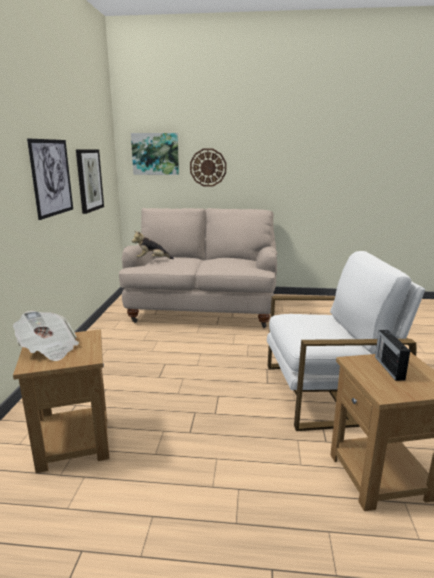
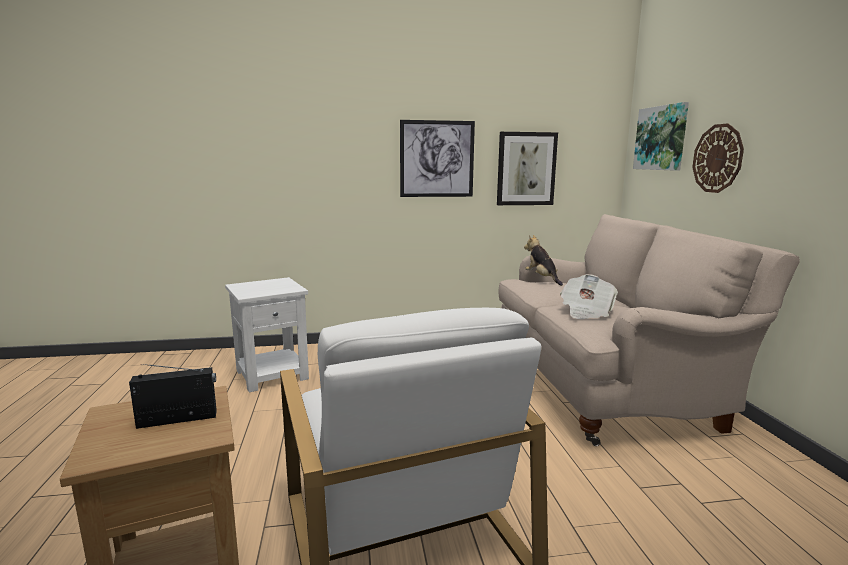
camera: 75 degrees right, 5 degrees down
newspaper [13,311,79,361] -> newspaper moved to [560,274,618,319]
brown side table [13,329,109,473] -> white side table [225,277,309,392]

